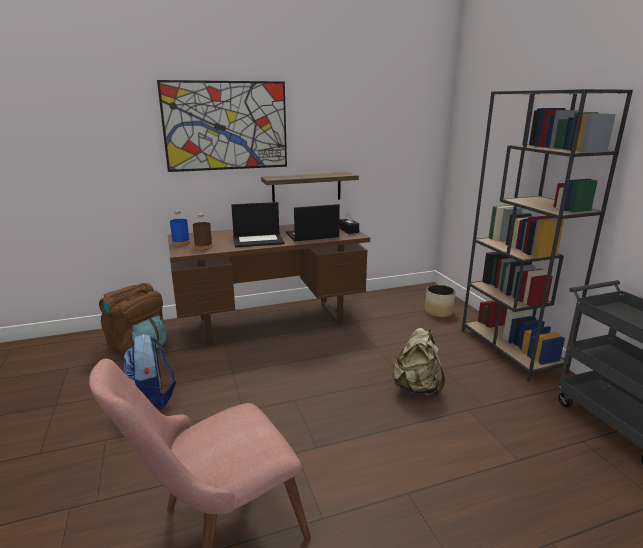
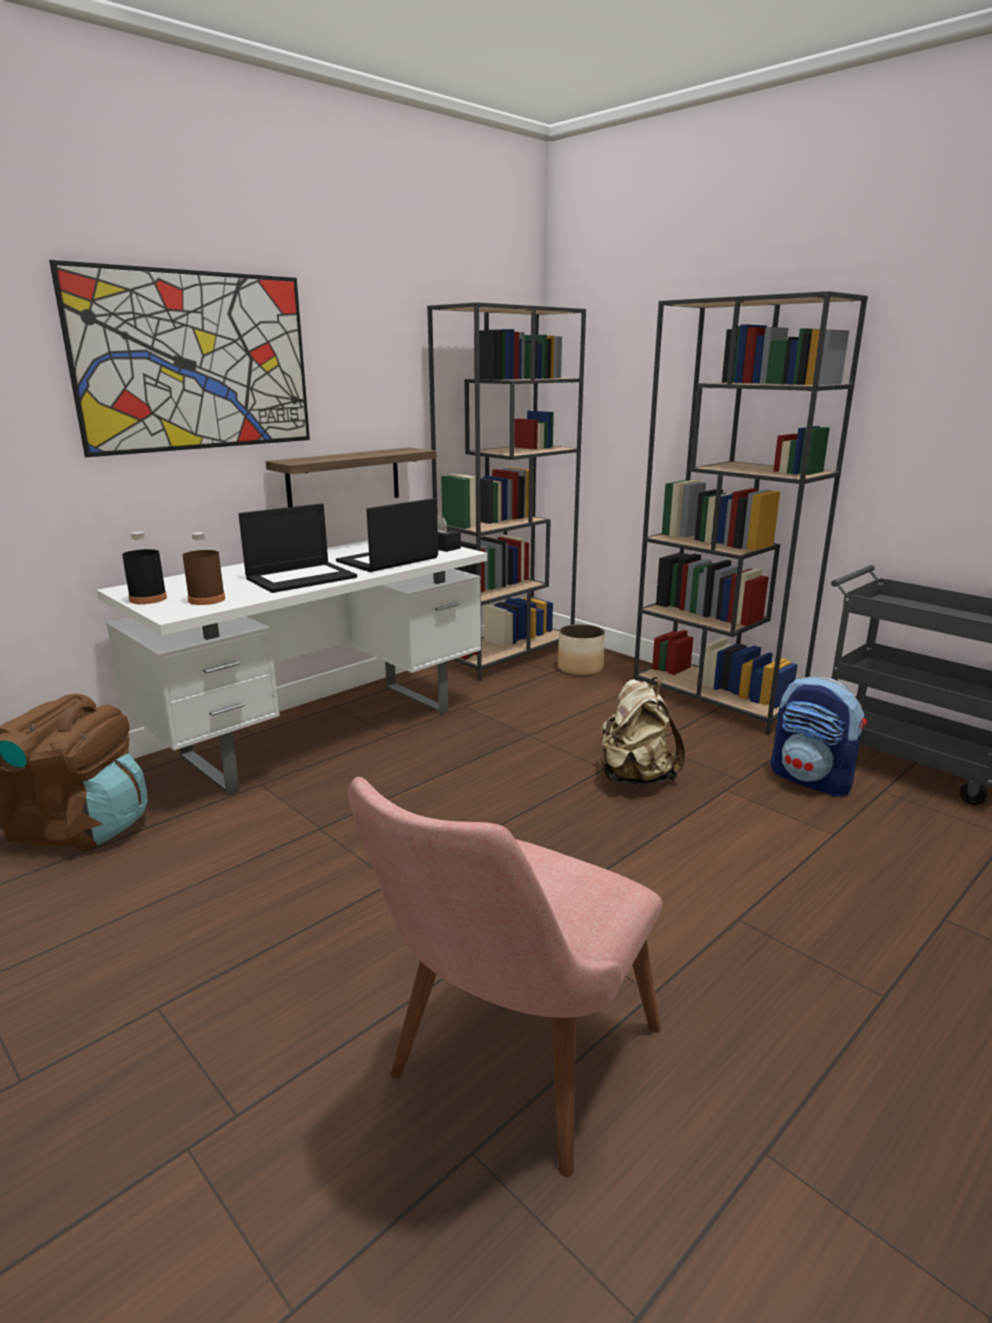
camera: 25 degrees left, 0 degrees up
backpack [124,334,176,410] -> backpack moved to [770,676,867,796]
brown desk [168,220,370,345] -> white desk [97,541,487,795]
blue bottle [170,210,190,246] -> black bottle [122,532,167,604]
none -> bookcase [427,302,586,681]

